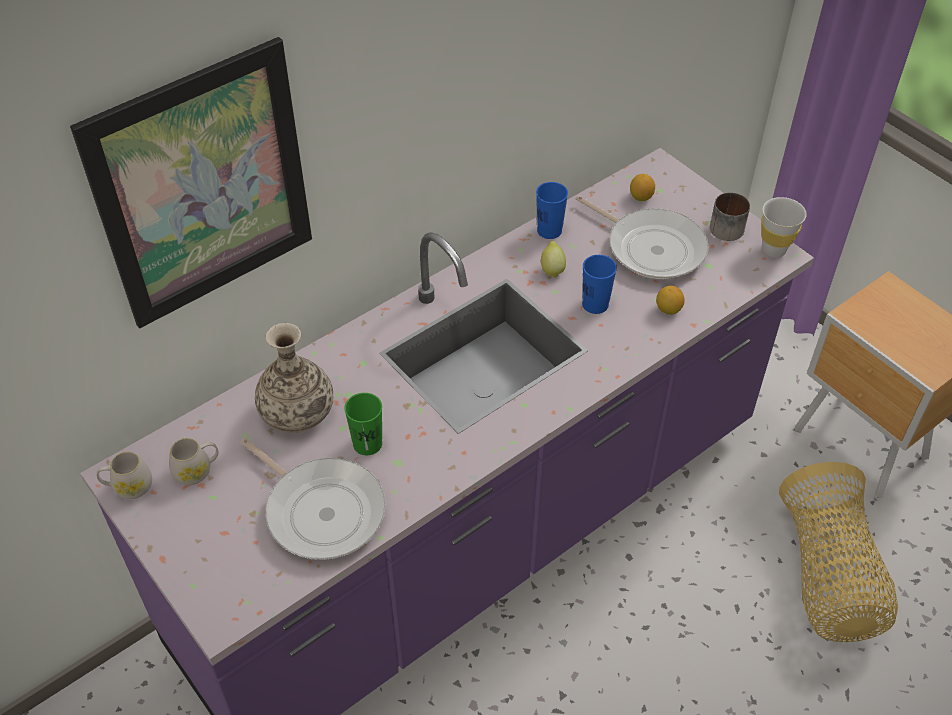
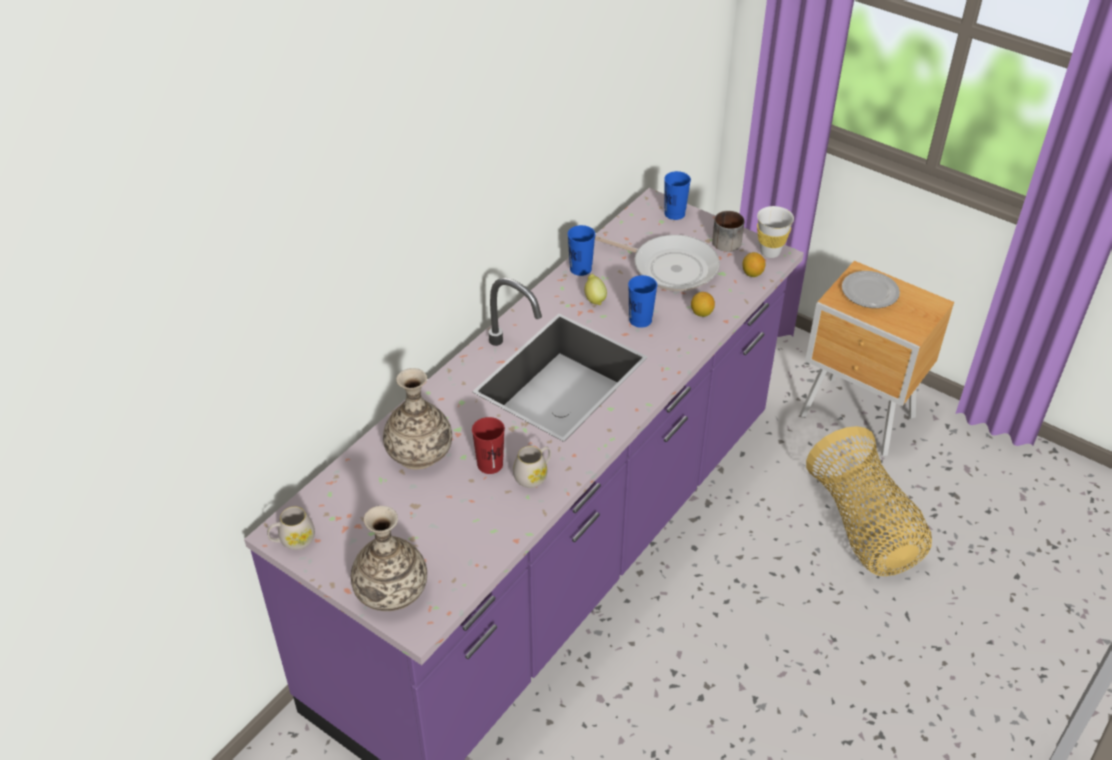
camera: 15 degrees left, 5 degrees down
picture [70,37,312,328] -> none
white mug [169,438,219,485] -> white mug moved to [513,446,551,488]
frying pan [241,438,386,560] -> none
green cup [344,393,382,455] -> red cup [472,417,505,474]
lemon [630,174,655,201] -> lemon moved to [742,252,765,277]
none -> vase [351,506,427,611]
none -> blue cup [664,171,691,220]
none -> plate [842,271,900,308]

